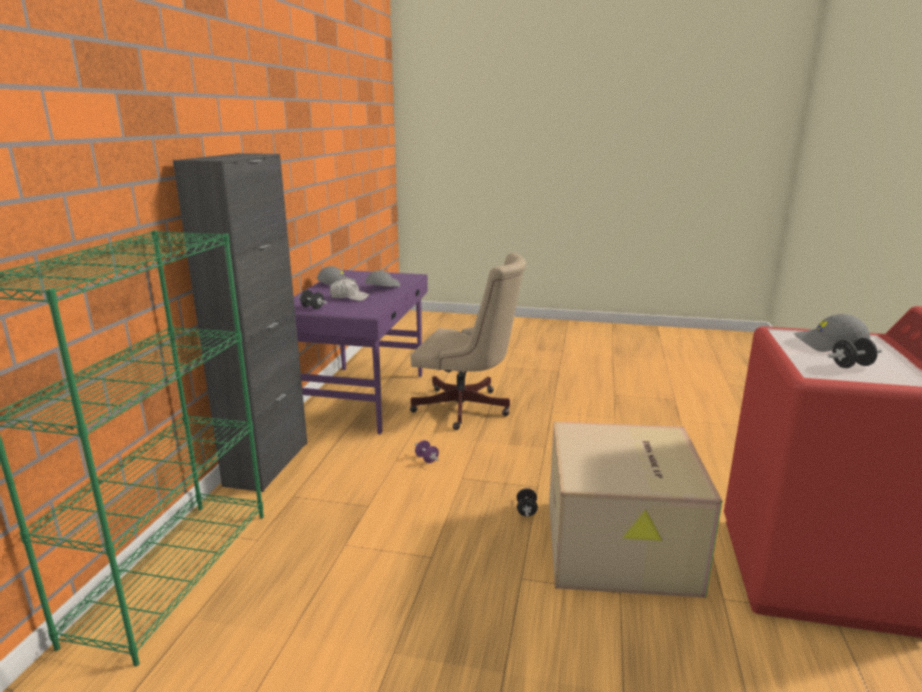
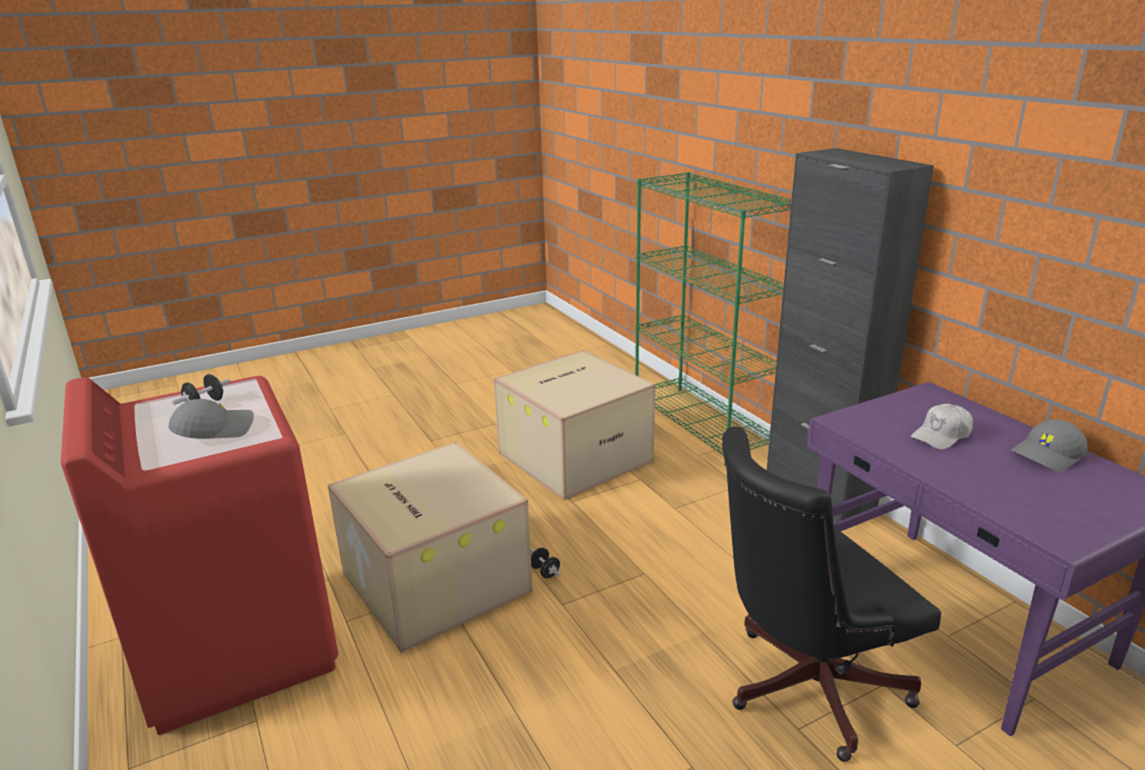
camera: 140 degrees right, 5 degrees up
black dumbbell [298,290,327,309] -> none
grey cap [365,270,400,287] -> none
beige office chair [410,253,526,430] -> black office chair [722,426,941,762]
purple dumbbell [415,440,439,463] -> none
none -> cardboard box [494,350,655,500]

